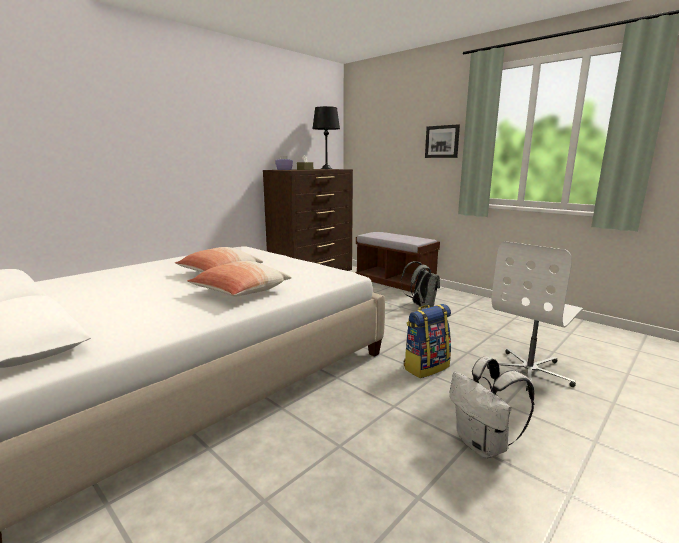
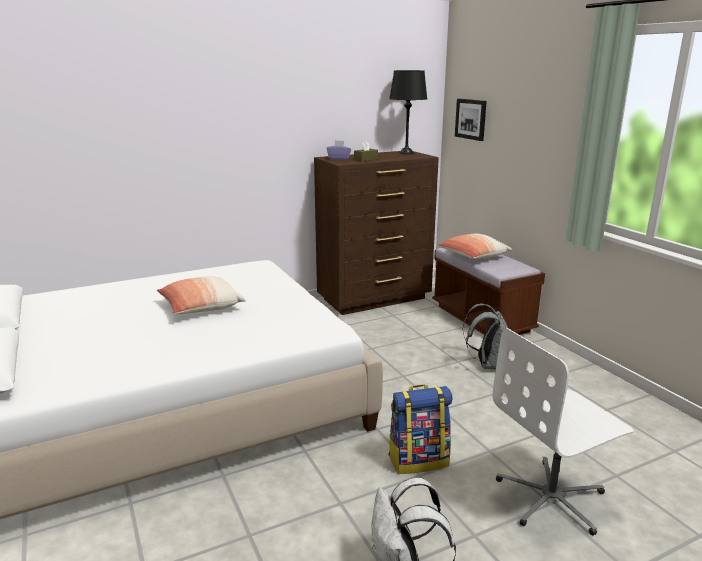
camera: 20 degrees right, 5 degrees up
pillow [187,261,292,296] -> pillow moved to [437,234,512,259]
picture [425,124,460,158] -> picture moved to [455,99,487,141]

